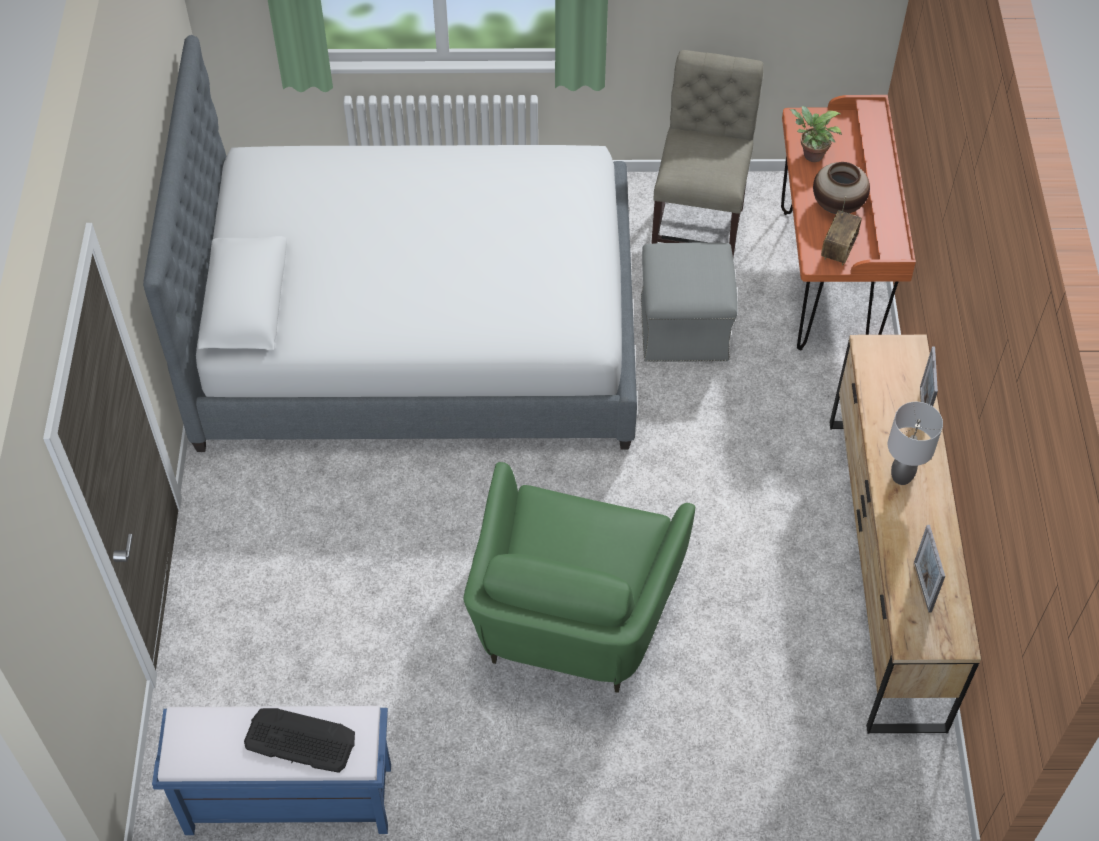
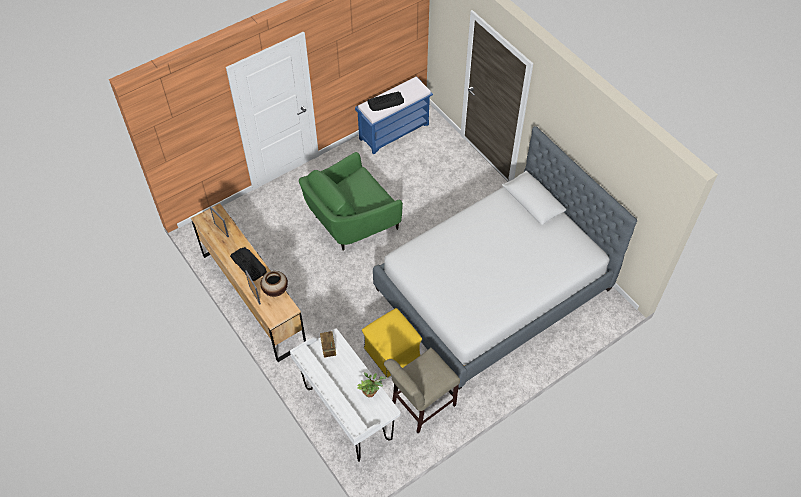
camera: 145 degrees right, 0 degrees up
green armchair [463,462,695,693] -> green armchair turned 105 degrees counterclockwise [299,152,403,251]
grey ottoman [641,242,738,362] -> yellow ottoman [362,308,422,378]
beige chair [651,50,763,258] -> beige chair turned 75 degrees clockwise [384,347,460,433]
orange desk [781,95,916,351] -> white desk [290,328,401,462]
vase [813,162,870,214] -> vase moved to [260,271,288,297]
grey table lamp [888,402,943,485] -> keyboard [230,247,267,281]

